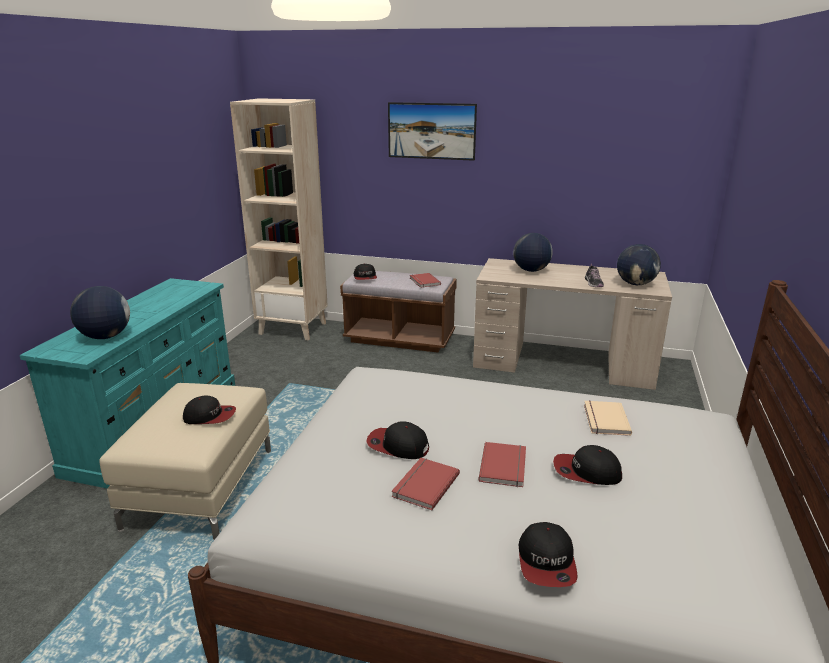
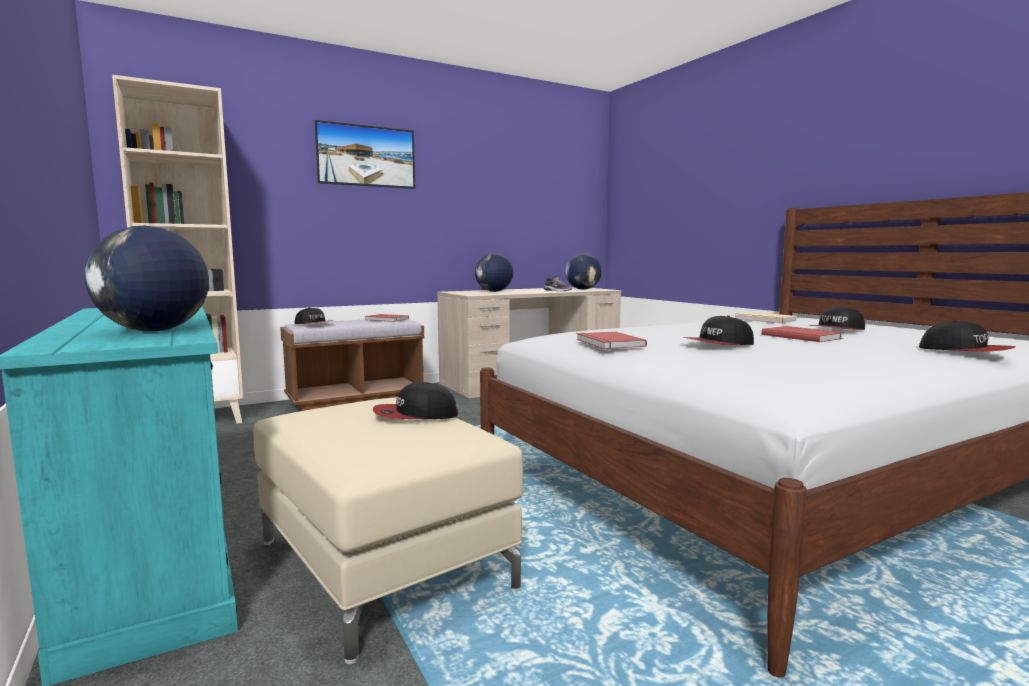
camera: 45 degrees left, 15 degrees down
cap [183,395,236,424] -> cap turned 150 degrees counterclockwise [373,382,458,419]
red book [391,458,460,510] -> red book moved to [576,332,647,349]

